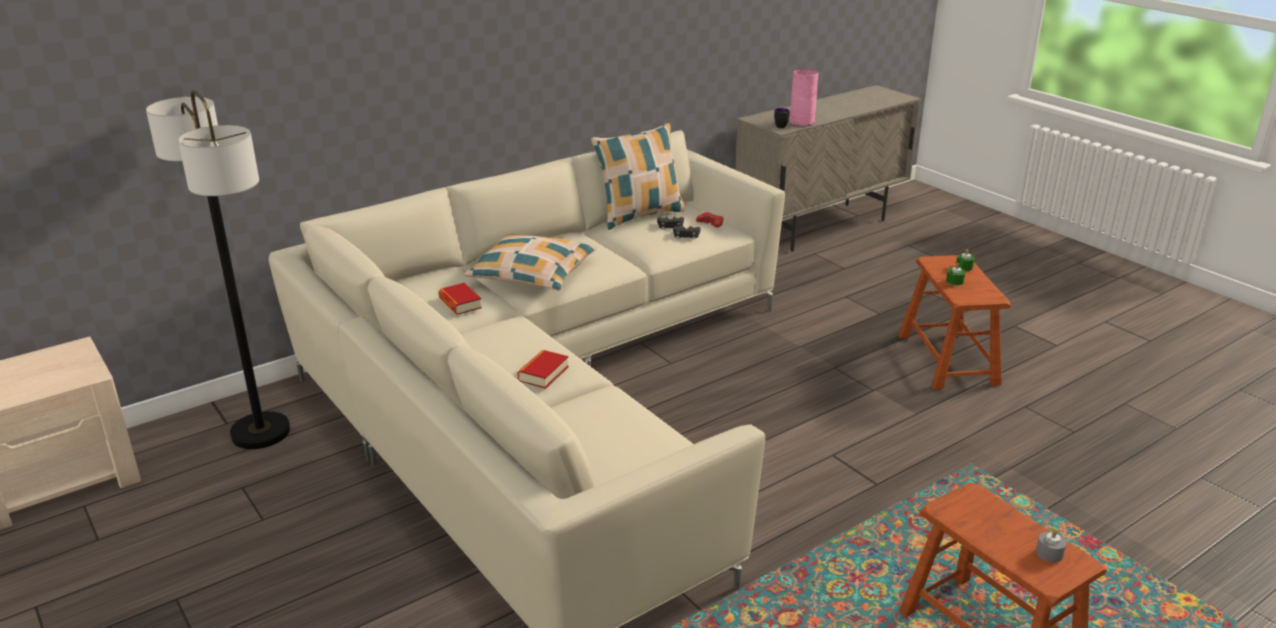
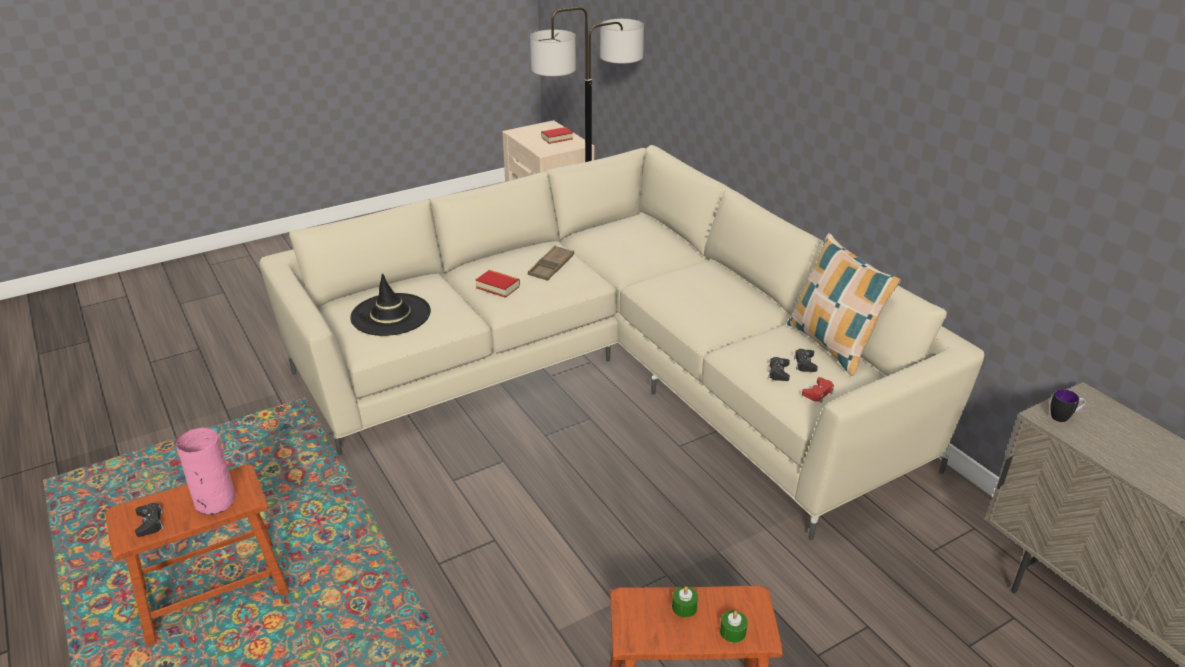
camera: 95 degrees right, 5 degrees up
book [438,283,482,315] -> book moved to [541,127,573,144]
pillow [464,234,596,290] -> none
pink vase [789,69,818,127] -> pink vase moved to [176,427,236,515]
grey candle [1036,529,1067,562] -> black game controller [135,503,164,537]
none -> black hat [350,273,431,336]
none -> brown tray [528,245,574,281]

